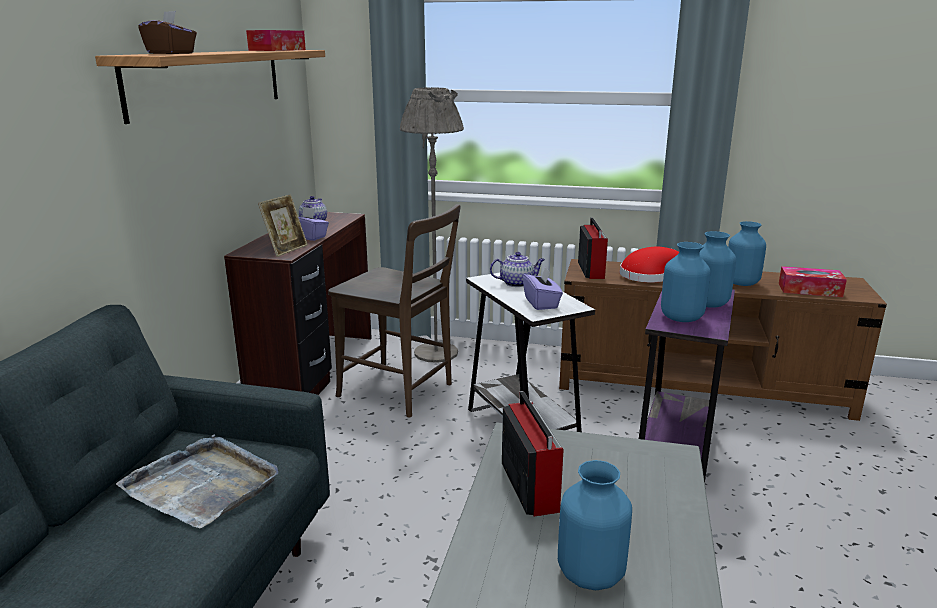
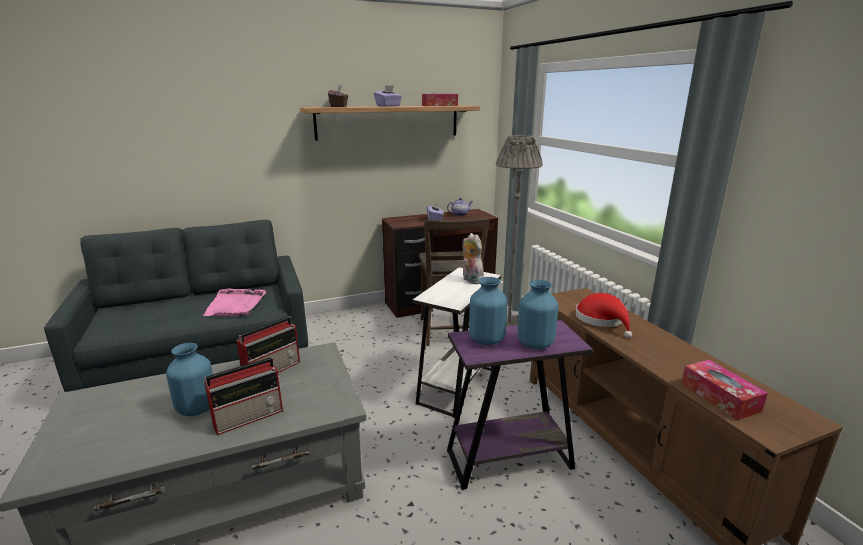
camera: 55 degrees right, 0 degrees up
grey tray [116,434,278,529] -> pink tray [203,289,266,317]
picture frame [258,194,308,257] -> none
teapot [490,252,545,287] -> plush toy [462,233,484,284]
purple tissue box [523,266,563,310] -> purple tissue box moved to [374,85,402,107]
radio [578,218,608,279] -> radio moved to [204,357,283,435]
blue vase [728,221,766,286] -> none

